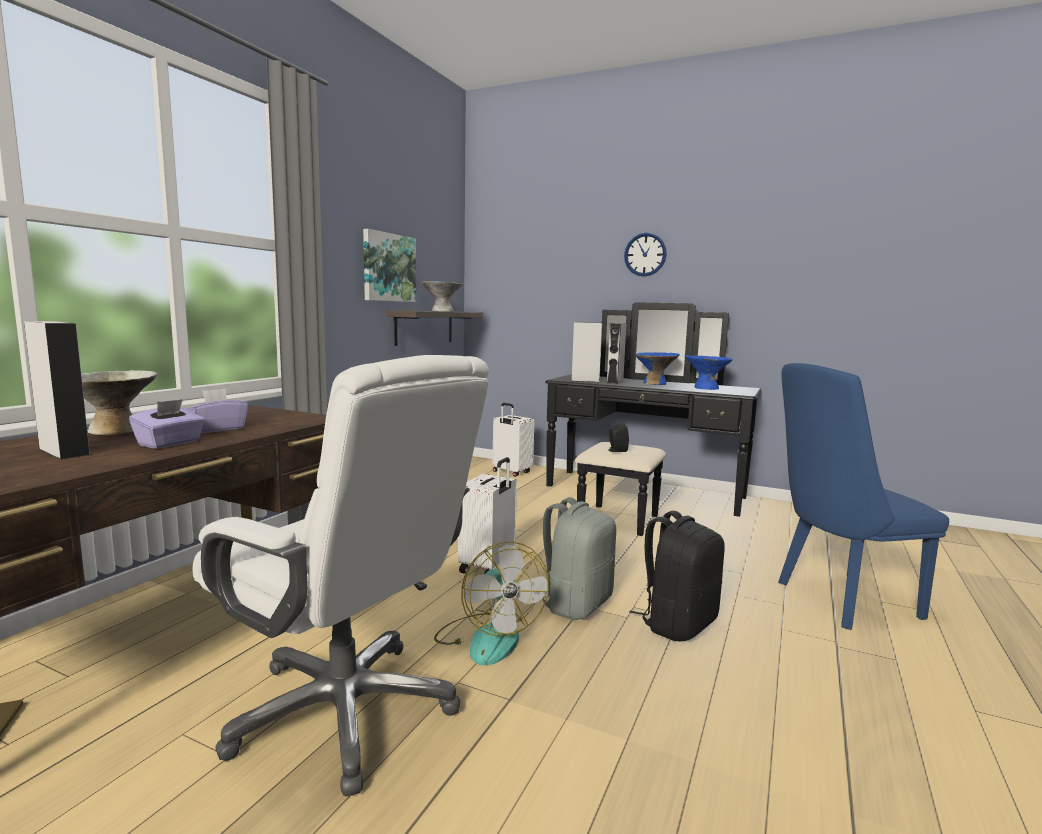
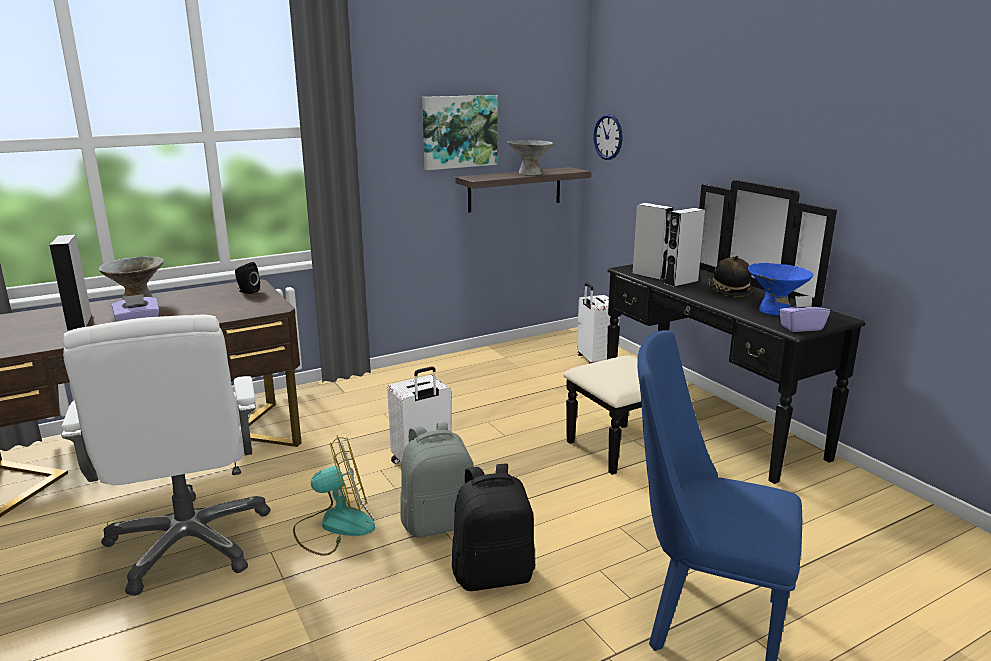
camera: 35 degrees right, 10 degrees up
purple tissue box [187,389,248,433] -> purple tissue box moved to [779,296,830,332]
fan [434,541,549,665] -> fan turned 120 degrees counterclockwise [293,436,375,556]
black speaker [608,423,629,452] -> black speaker moved to [235,262,260,294]
wall clock [624,233,667,277] -> wall clock moved to [593,114,623,160]
blue bowl [635,352,680,385] -> hat [709,256,753,297]

